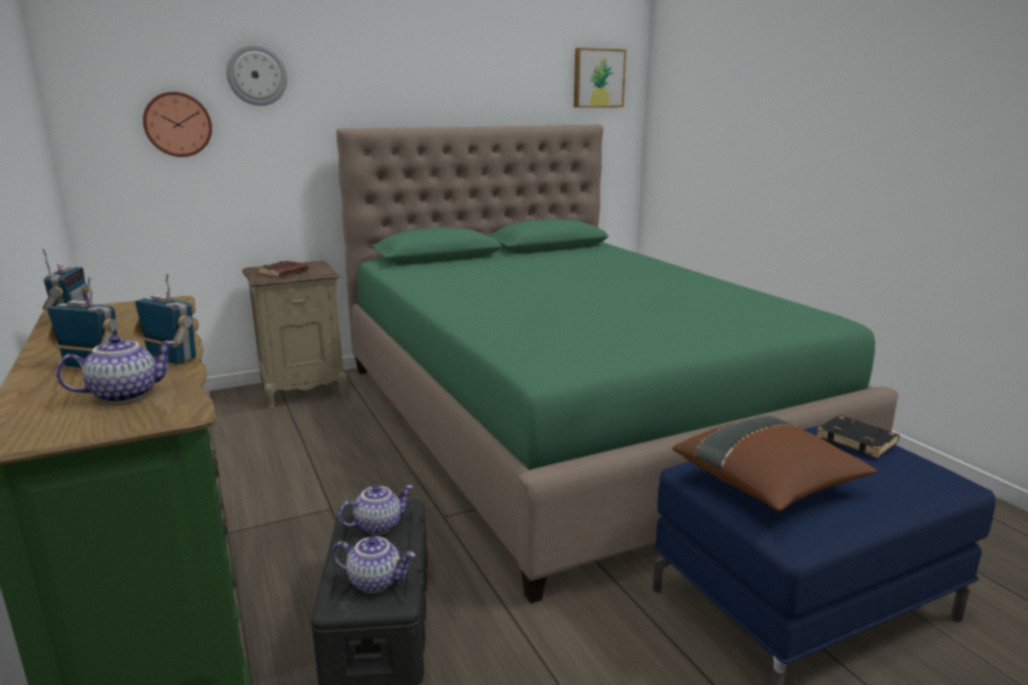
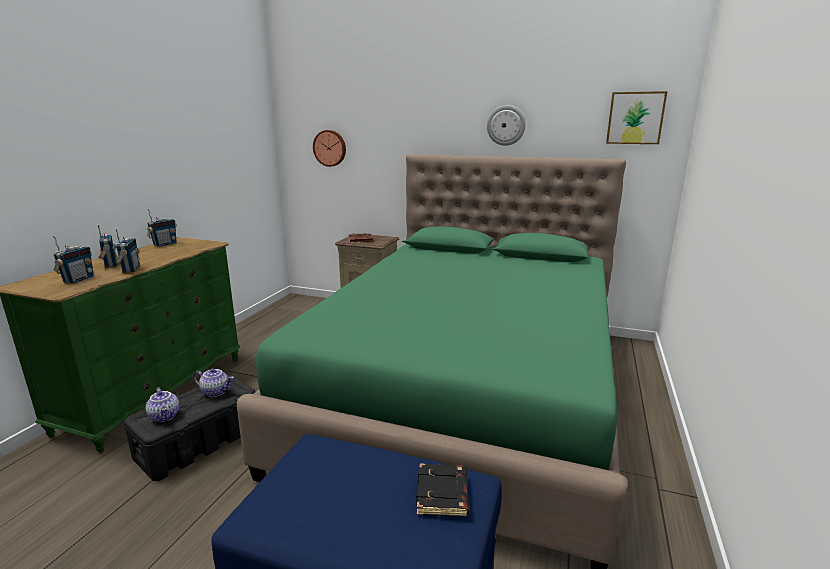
camera: 45 degrees right, 0 degrees up
teapot [56,335,176,403] -> radio [52,235,94,283]
wall clock [226,44,288,106] -> wall clock moved to [487,105,526,146]
brown pillow [672,416,877,511] -> none

